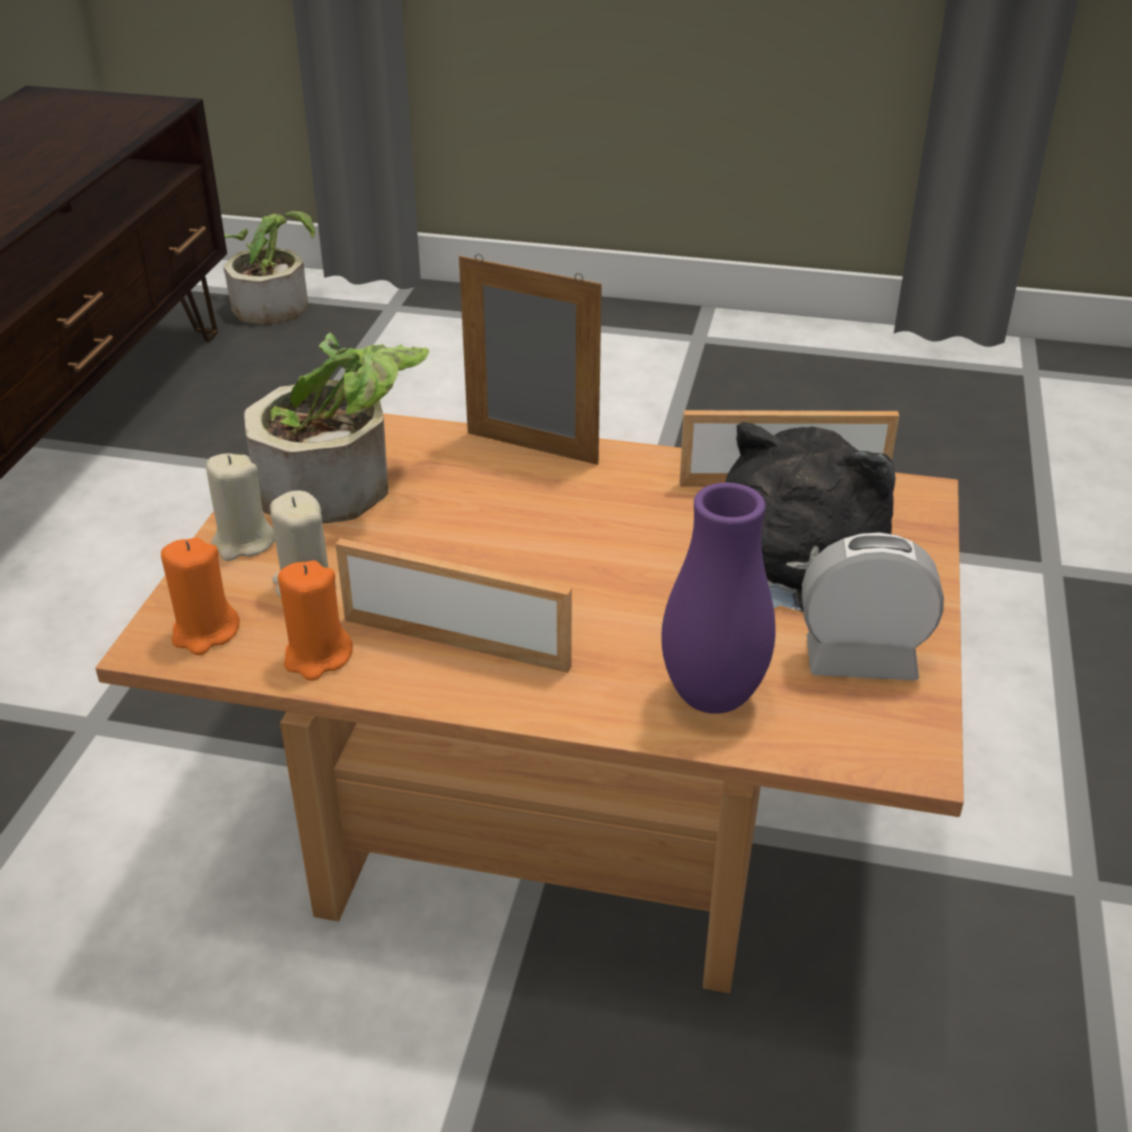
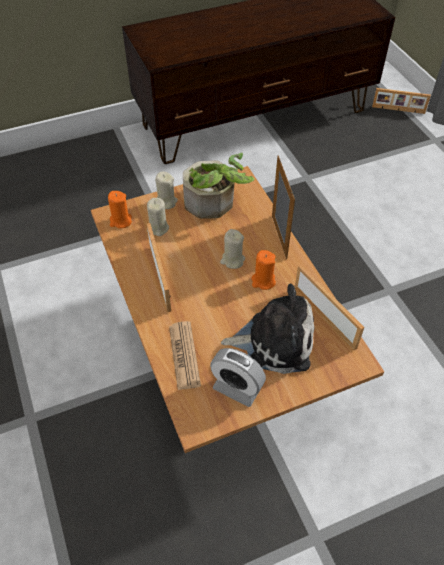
camera: 55 degrees right, 15 degrees up
potted plant [223,211,315,325] -> picture frame [372,88,431,114]
orange candle [278,560,353,681] -> orange candle moved to [251,250,276,290]
purple vase [661,482,776,714] -> newspaper [169,321,201,390]
alarm clock [802,532,944,680] -> alarm clock turned 150 degrees clockwise [210,348,266,407]
none -> beige candle [220,229,245,269]

